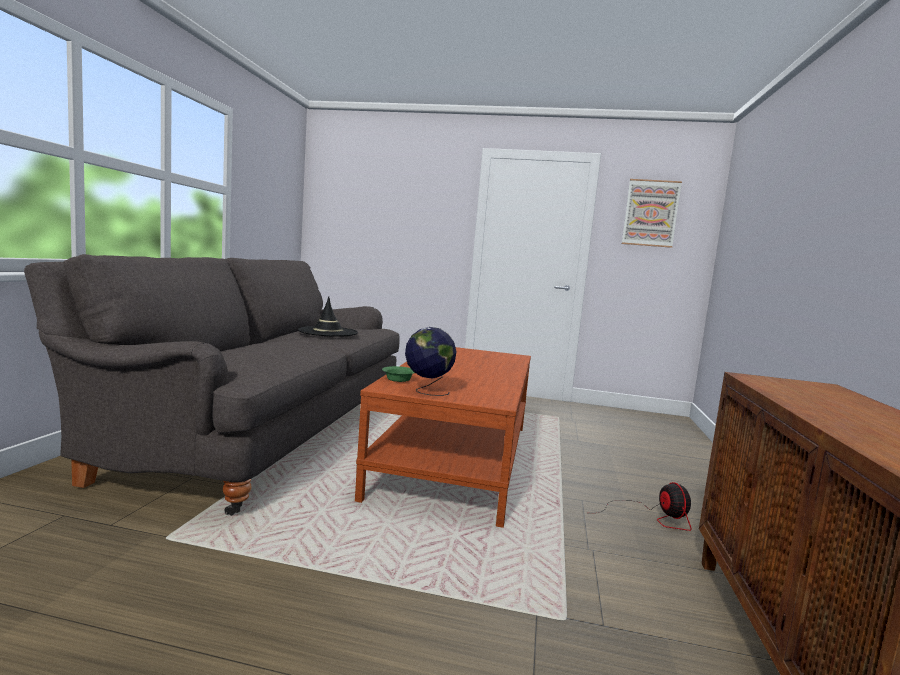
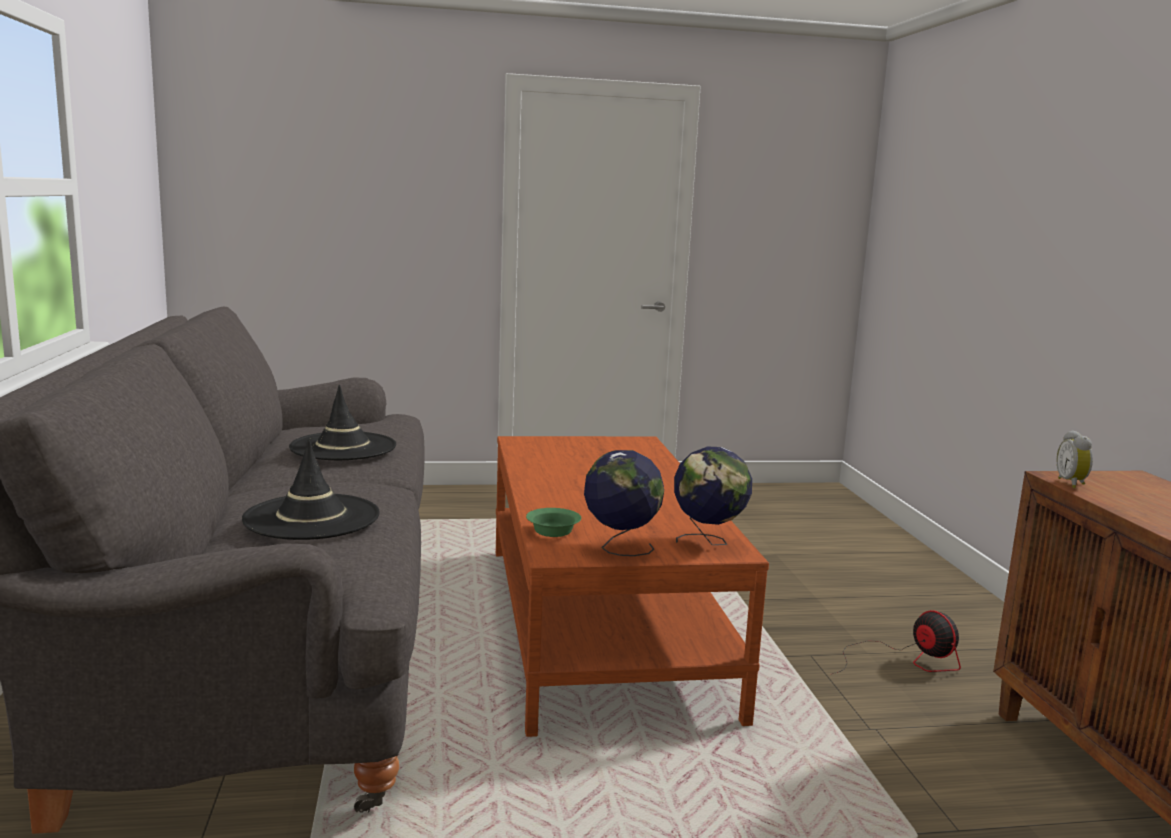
camera: 20 degrees left, 5 degrees up
picture [622,179,682,248] -> none
none -> black hat [242,439,380,540]
none -> globe [674,446,752,545]
none -> alarm clock [1056,430,1093,488]

